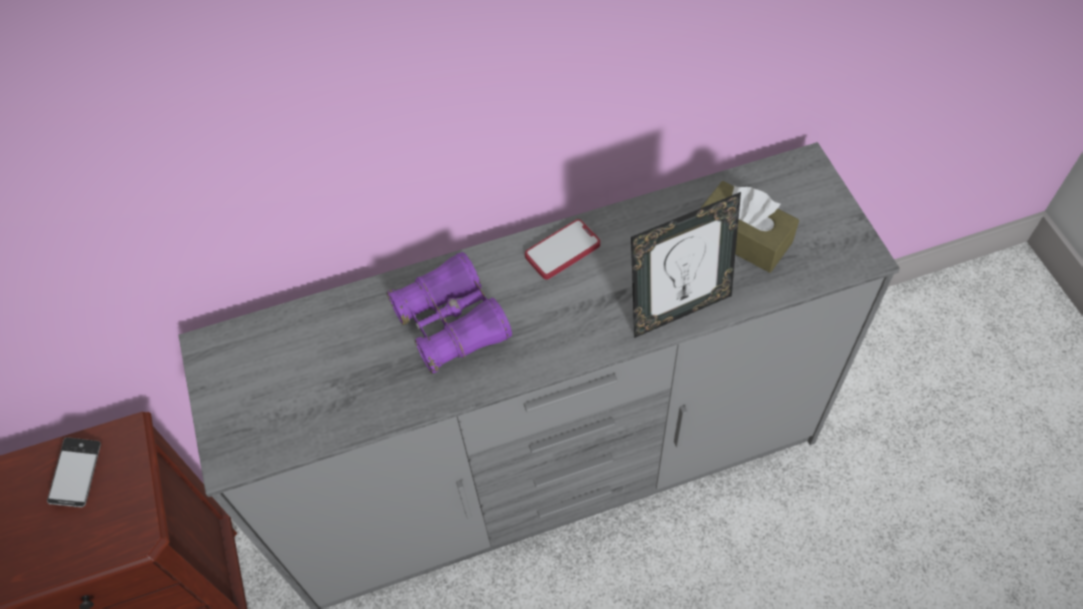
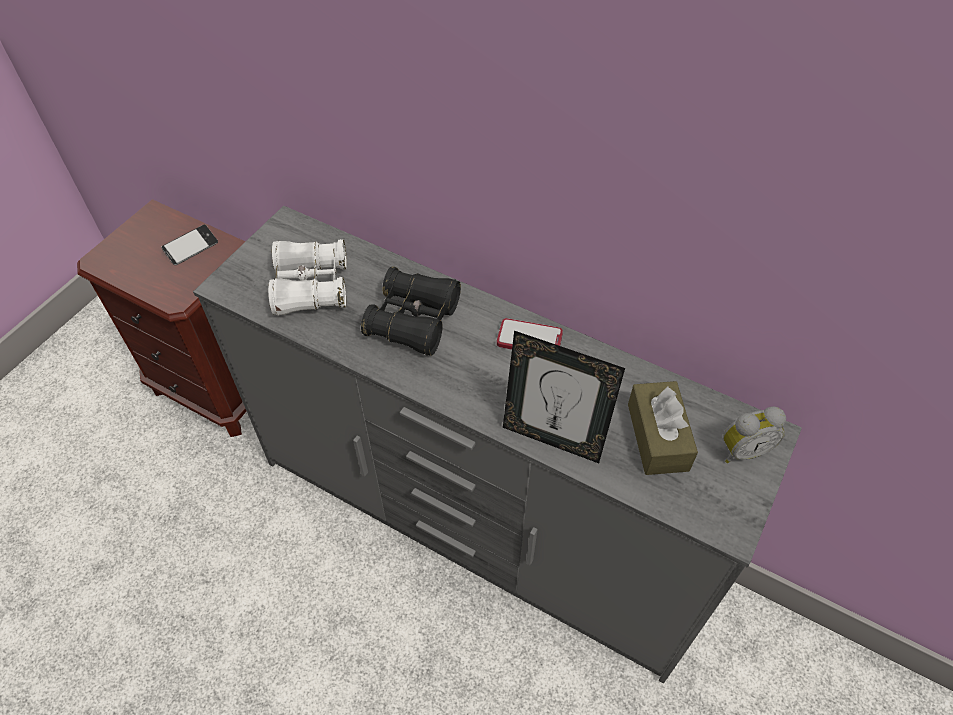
camera: 45 degrees right, 5 degrees down
purple binoculars [387,252,512,374] -> black binoculars [361,267,461,356]
none -> white binoculars [268,239,347,316]
none -> alarm clock [723,406,786,463]

